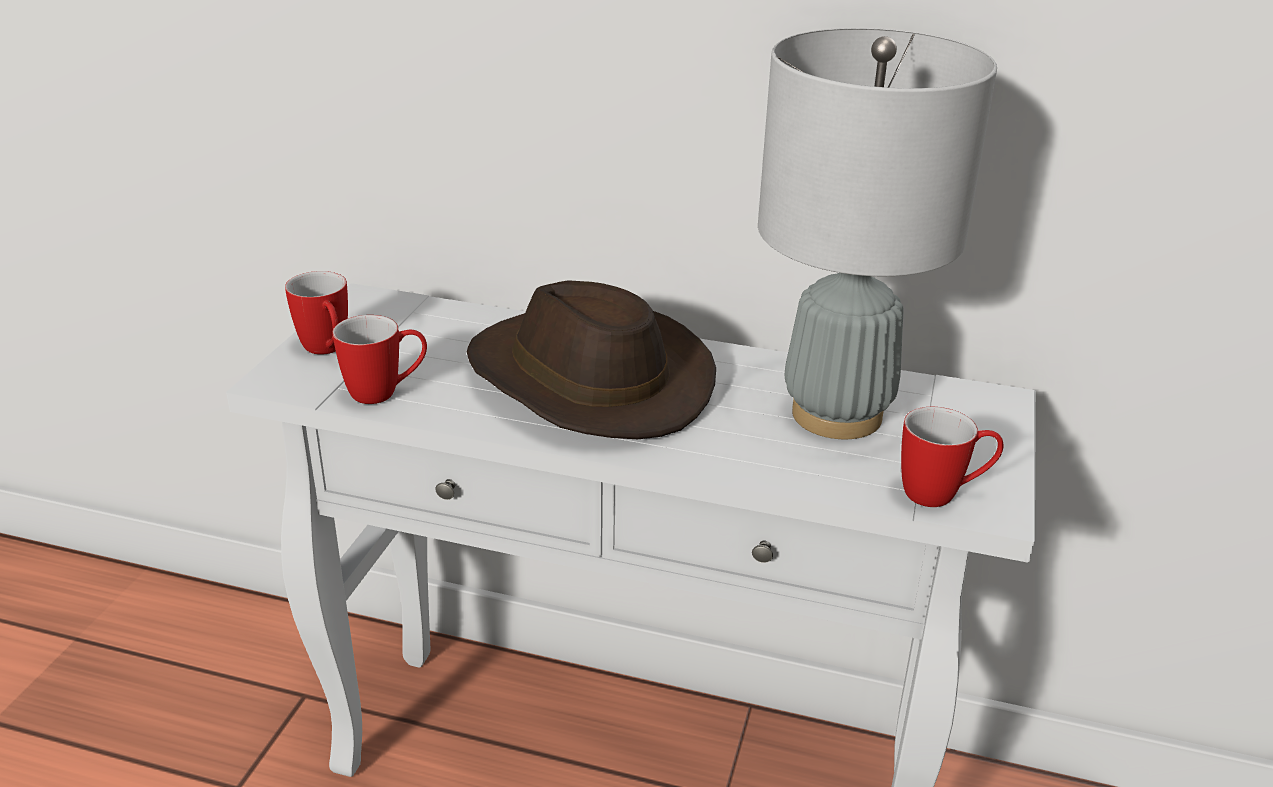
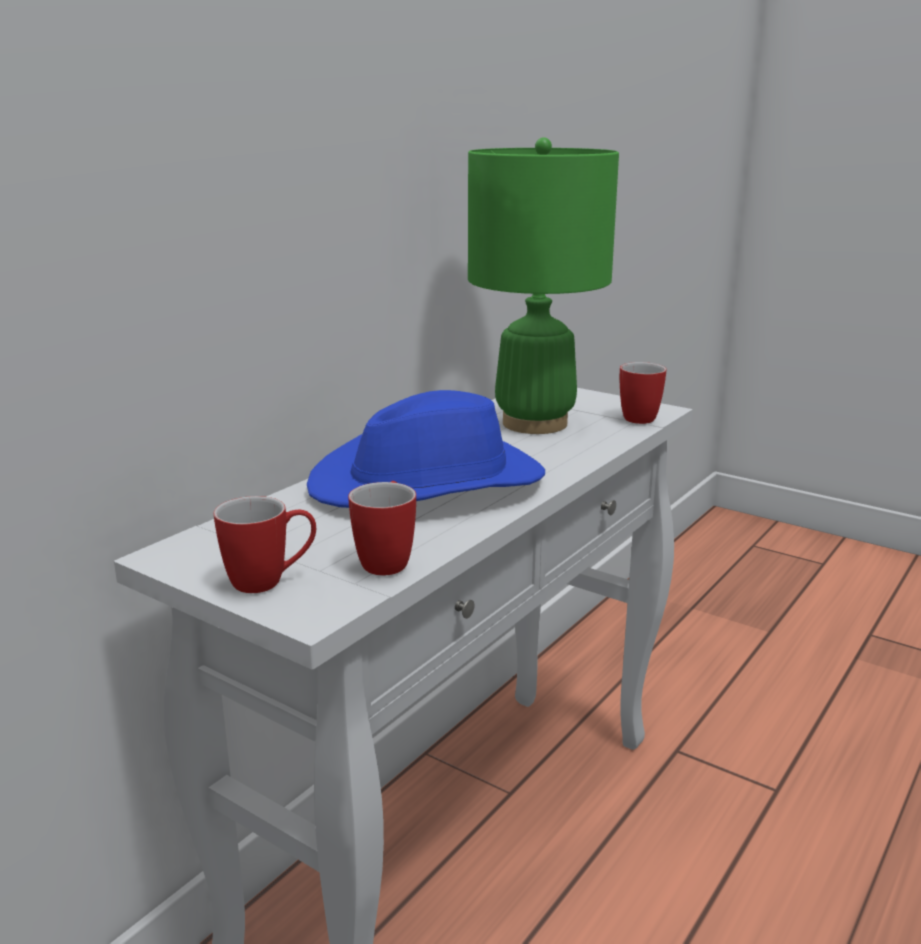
camera: 70 degrees left, 10 degrees down
brown hat [467,280,716,439] -> blue hat [307,390,545,508]
grey table lamp [758,28,997,439] -> green table lamp [468,137,619,434]

